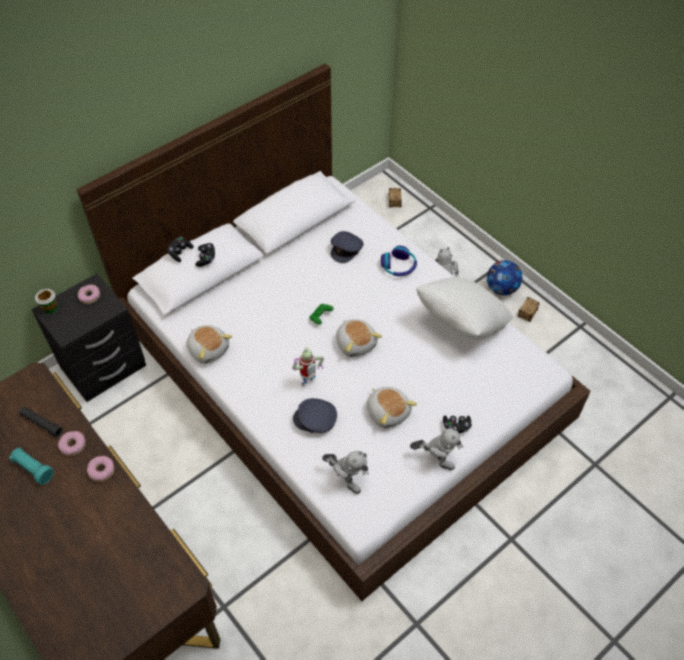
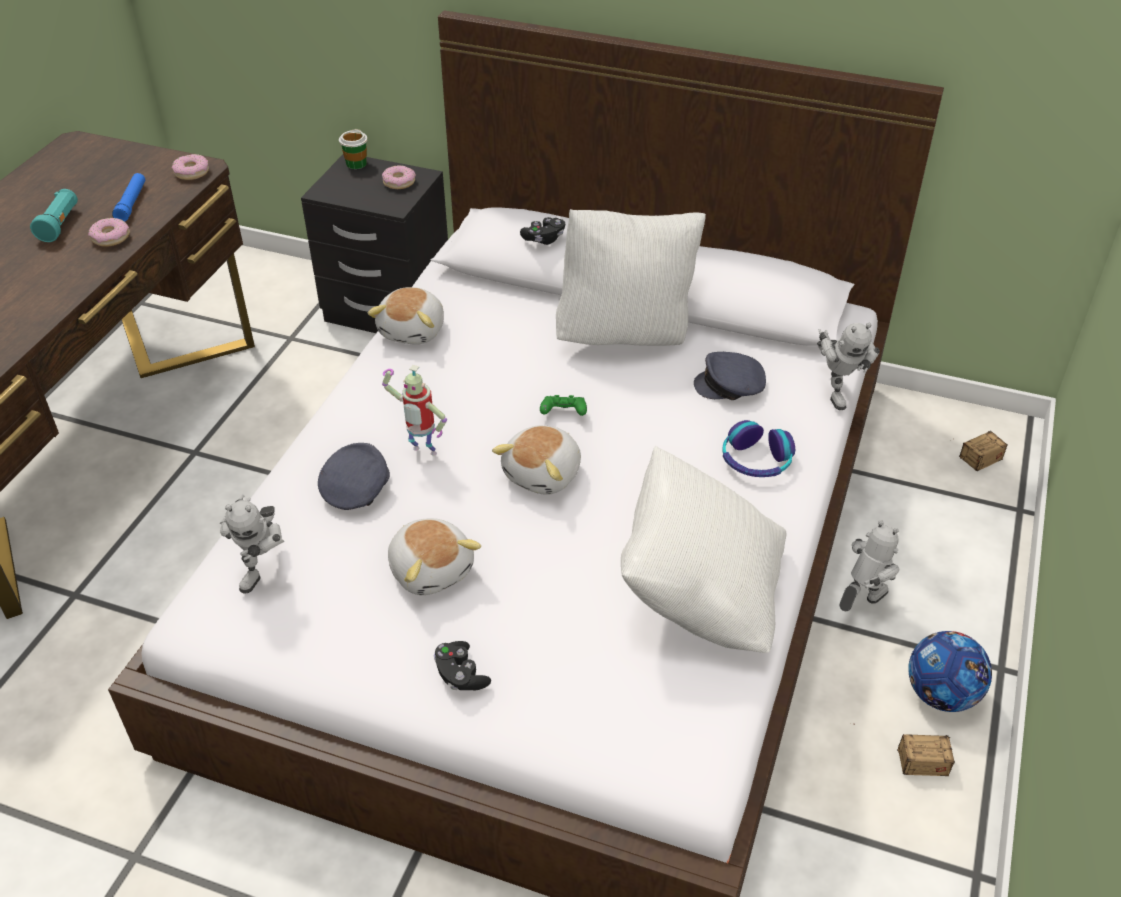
camera: 60 degrees right, 10 degrees down
black flashlight [20,407,63,437] -> blue flashlight [112,173,145,222]
donut [87,456,114,482] -> donut moved to [172,154,209,180]
black game controller [167,237,194,262] -> none
grey cap [293,398,337,433] -> grey cap turned 45 degrees clockwise [318,443,390,510]
plush toy [367,387,417,428] -> plush toy turned 60 degrees counterclockwise [388,518,481,595]
toy robot [410,427,464,470] -> toy robot moved to [817,323,880,410]
none -> white pillow [556,209,706,346]

